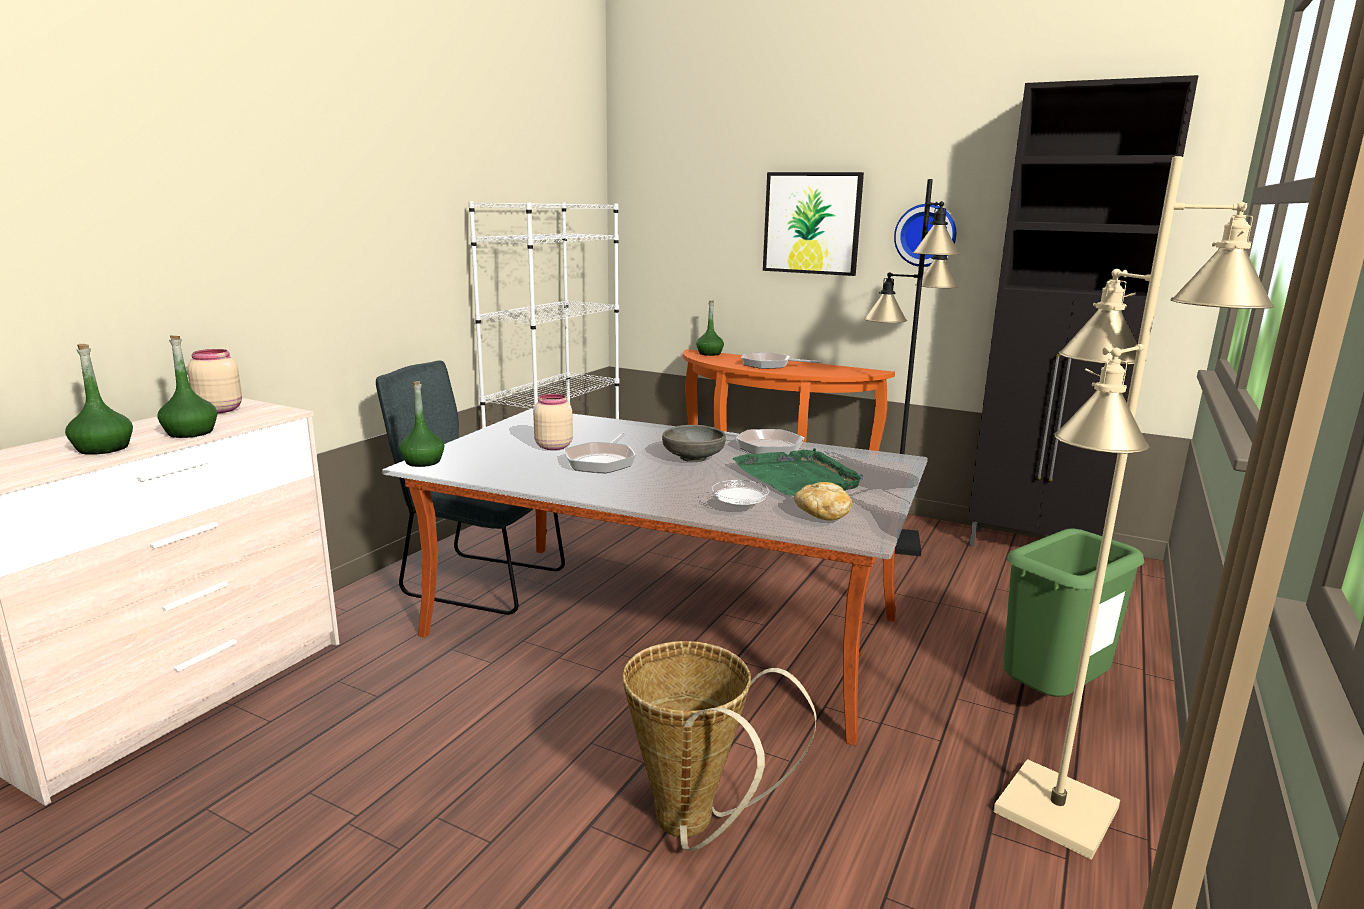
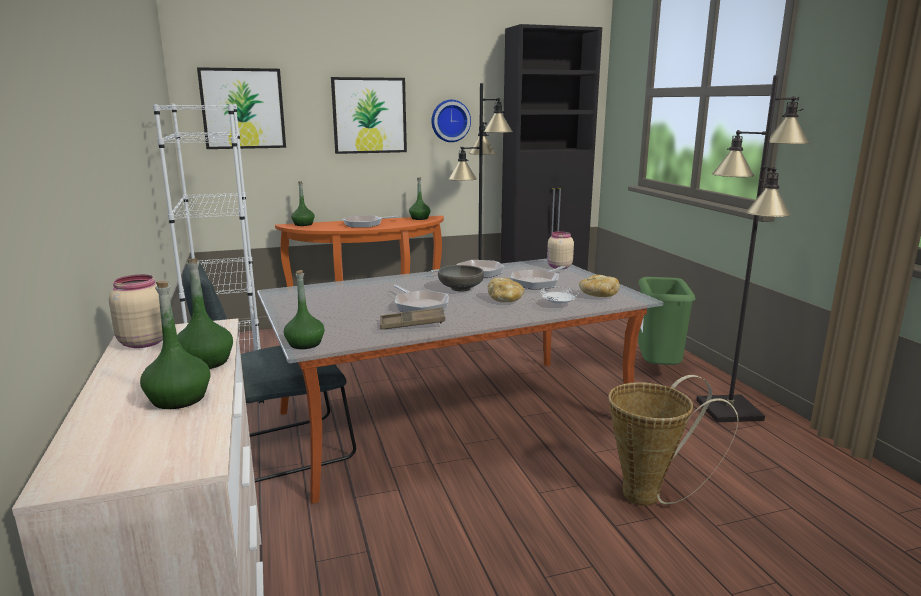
camera: 45 degrees left, 0 degrees up
beige jar [533,394,573,450] -> beige jar moved to [547,231,574,269]
green tray [733,448,863,496] -> frying pan [511,266,565,290]
beige floor lamp [993,156,1275,860] -> black floor lamp [696,75,810,422]
none -> picture [197,67,286,149]
none -> brown tray [380,307,445,329]
none -> green bottle [409,177,431,220]
none -> bread [488,278,524,302]

